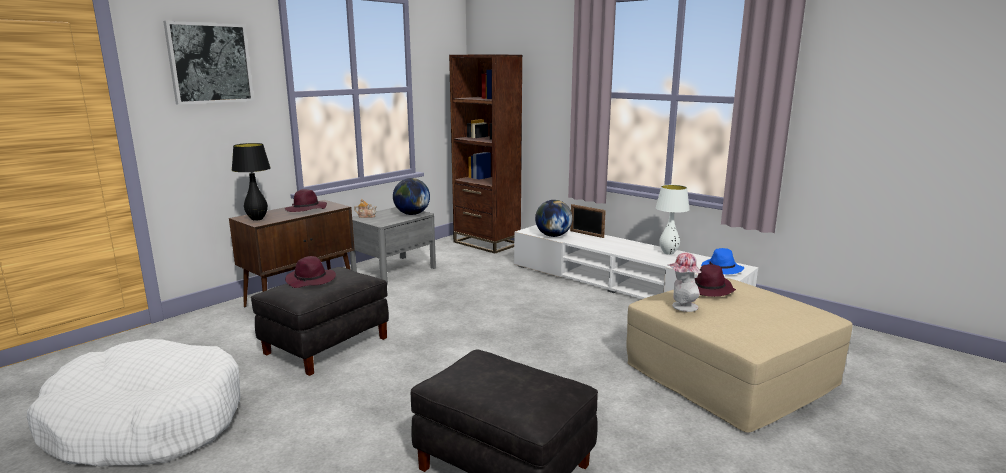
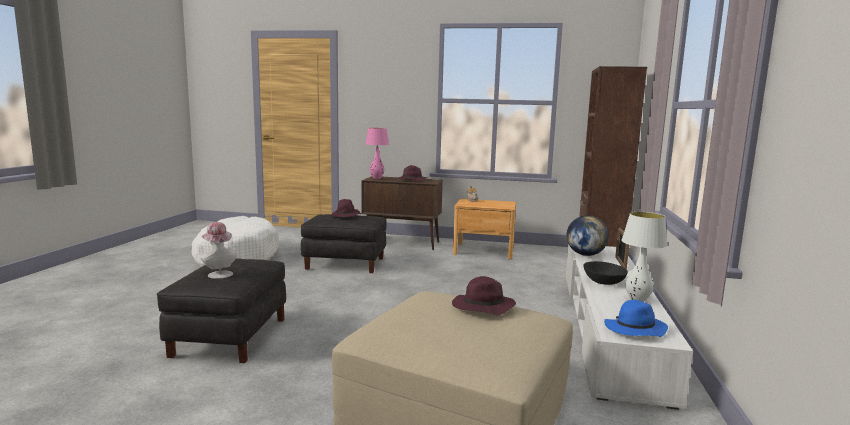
camera: 60 degrees right, 5 degrees down
picture [163,21,254,105] -> none
black table lamp [232,143,271,221] -> pink table lamp [365,128,389,179]
grey nightstand [350,207,436,285] -> brown nightstand [453,199,516,259]
globe [393,178,430,215] -> none
hat [668,253,701,312] -> hat moved to [201,222,237,279]
none -> black bowl [583,261,628,285]

